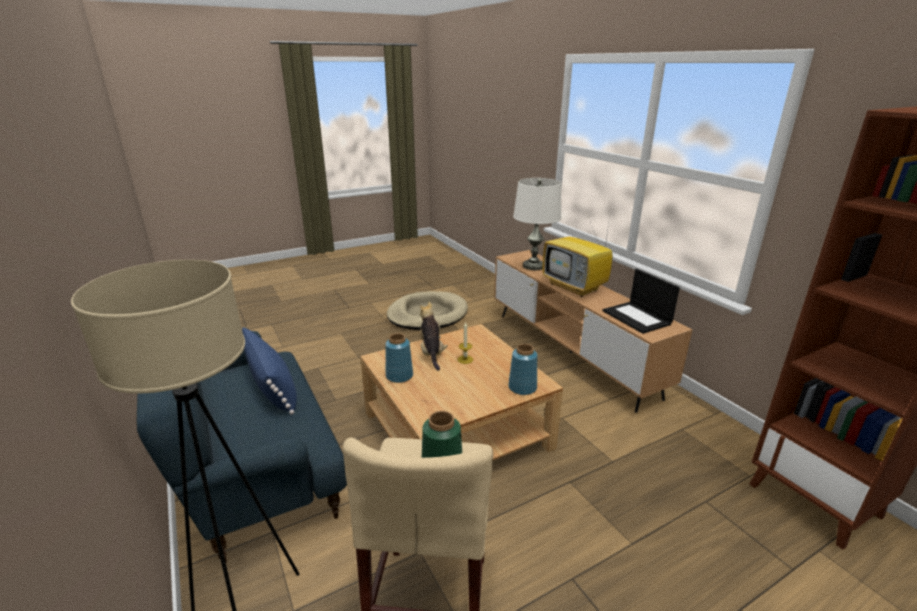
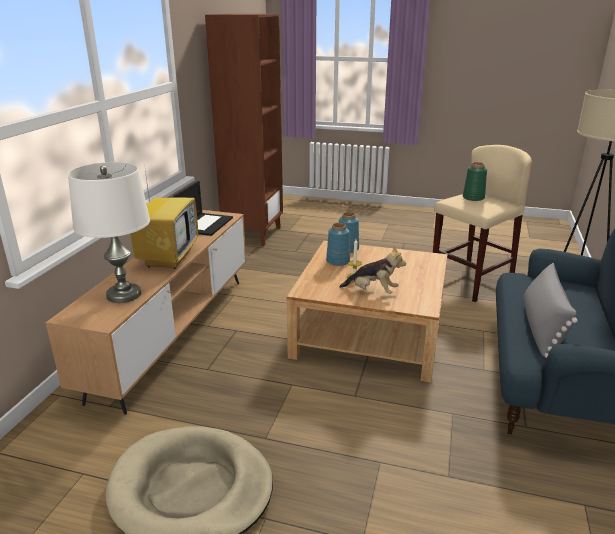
camera: 135 degrees left, 0 degrees up
blue pillow [242,327,297,415] -> grey pillow [524,263,578,358]
blue vase [385,333,413,383] -> blue vase moved to [326,223,350,266]
plush toy [419,302,448,371] -> plush toy turned 105 degrees counterclockwise [339,246,406,294]

